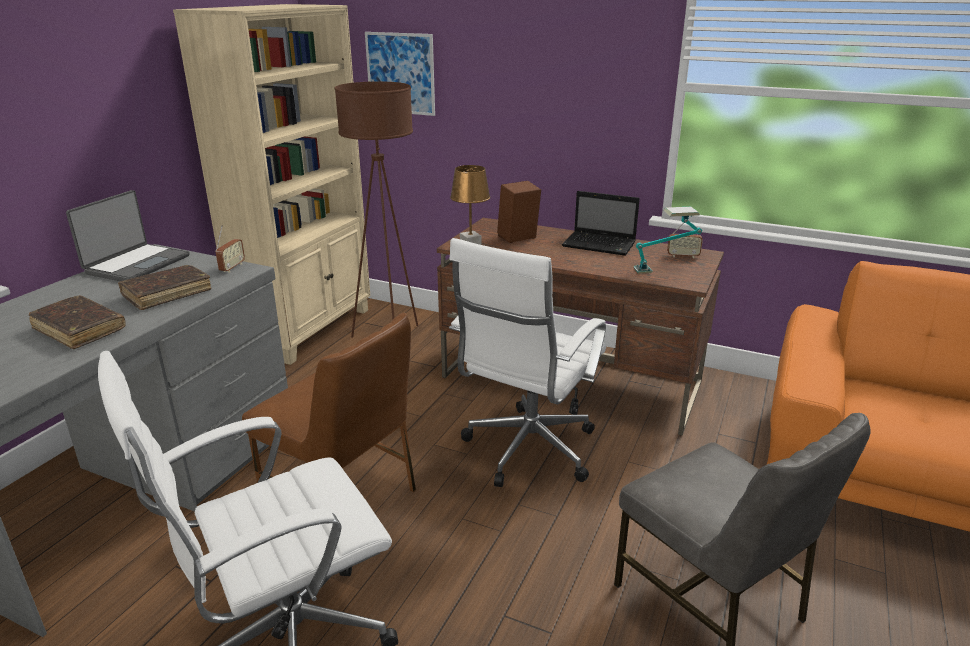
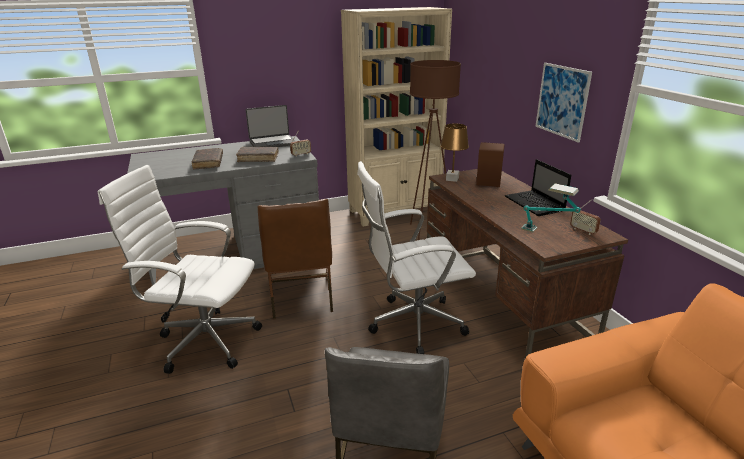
camera: 45 degrees right, 0 degrees up
picture [365,32,435,116] -> picture moved to [535,63,592,143]

